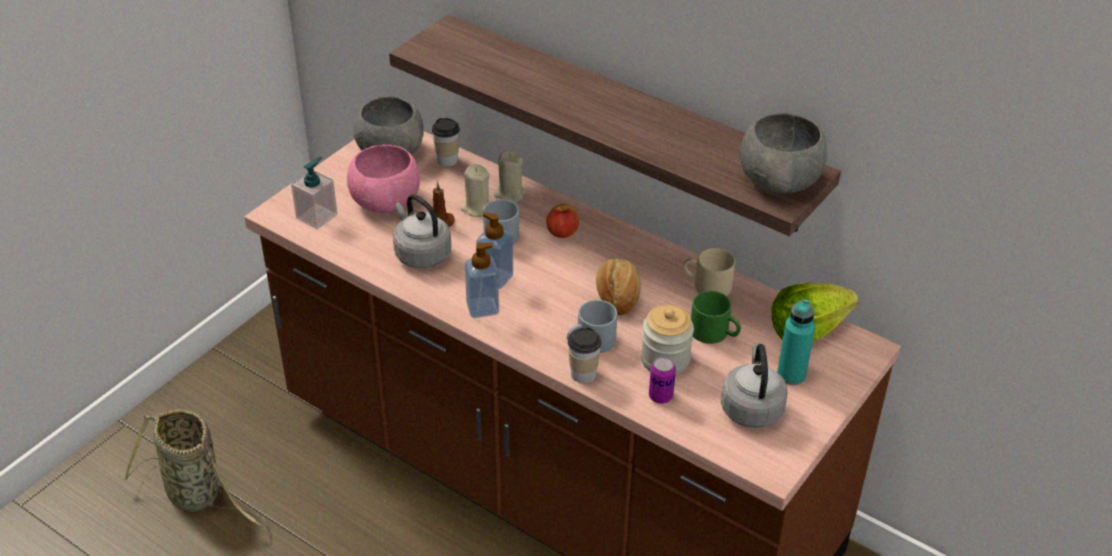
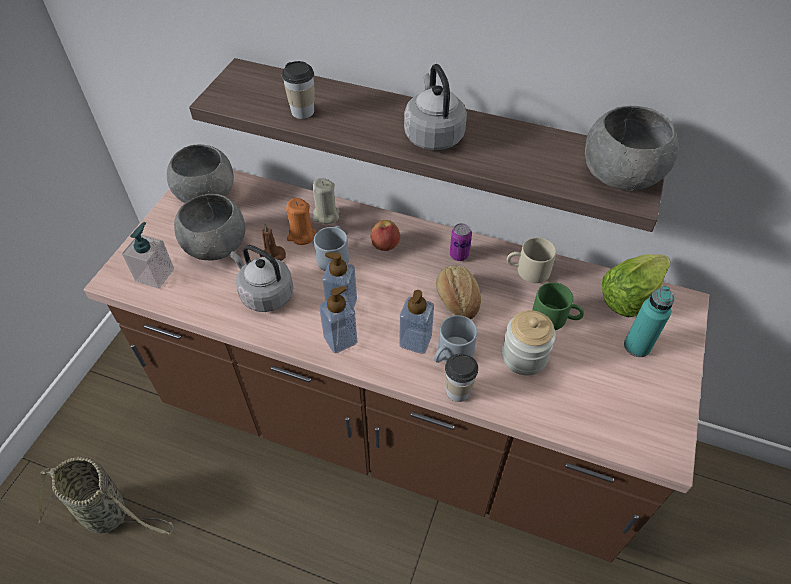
camera: 15 degrees left, 10 degrees up
pink bowl [347,145,420,213] -> grey bowl [174,194,246,260]
cup [432,118,460,167] -> cup moved to [282,61,315,119]
beige candle [460,164,490,217] -> orange candle [286,198,316,245]
can [649,357,676,404] -> can moved to [450,223,472,261]
grey kettle [721,344,788,428] -> grey kettle moved to [404,64,467,150]
none -> soap dispenser [400,290,434,354]

